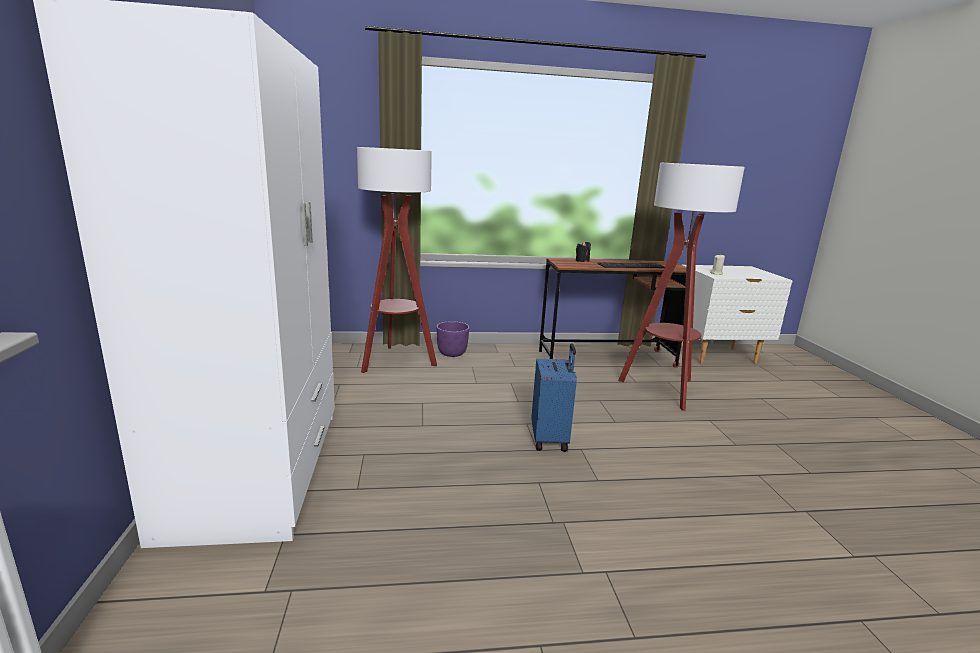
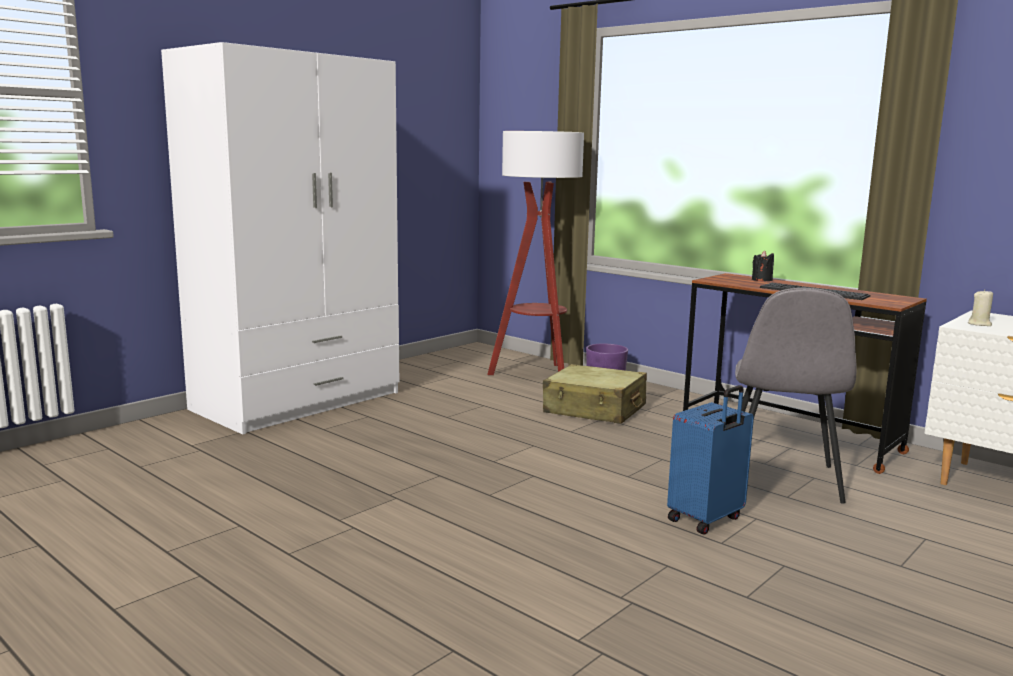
camera: 50 degrees right, 5 degrees down
blue suitcase [531,344,577,452] -> blue suitcase moved to [667,385,754,535]
floor lamp [618,163,745,411] -> grey chair [735,288,857,503]
none -> beige suitcase [543,364,647,424]

